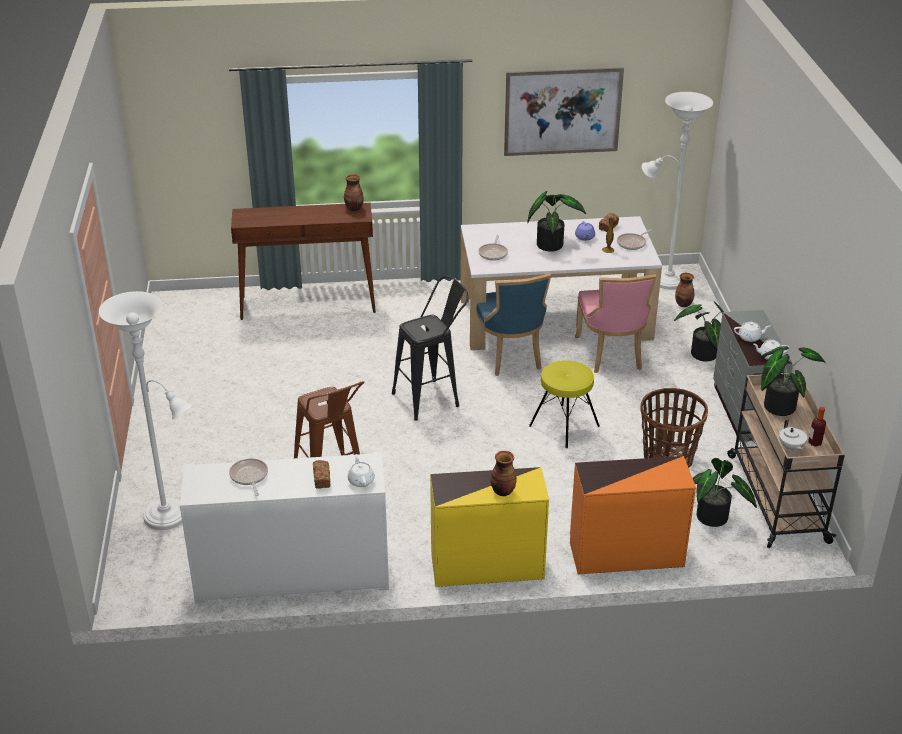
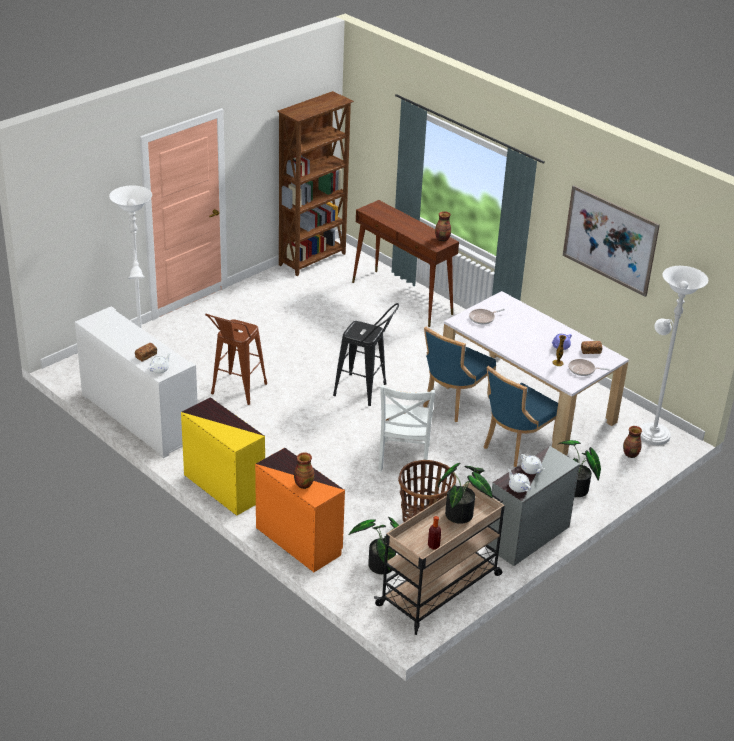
camera: 50 degrees right, 0 degrees up
frying pan [229,458,268,496] -> none
vase [491,451,517,496] -> vase moved to [294,452,315,489]
potted plant [527,191,586,251] -> none
yellow stool [529,360,600,448] -> white chair [378,385,435,476]
pink chair [575,274,656,373] -> blue chair [484,366,558,467]
white teapot [779,420,807,452] -> none
none -> brown bookcase [277,91,354,276]

